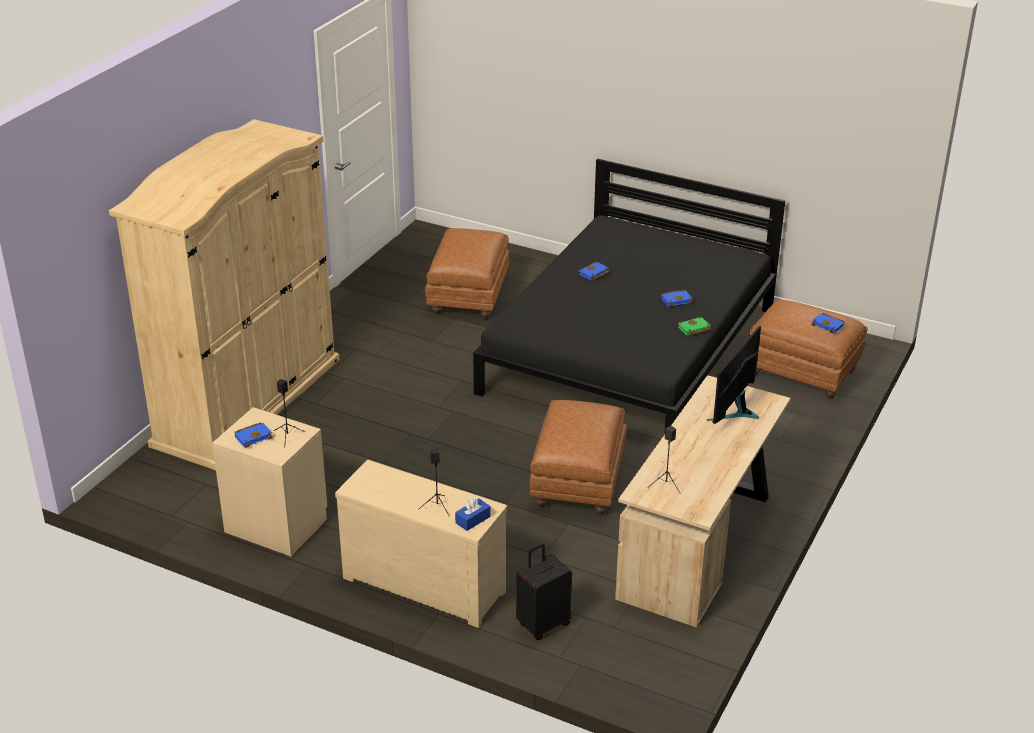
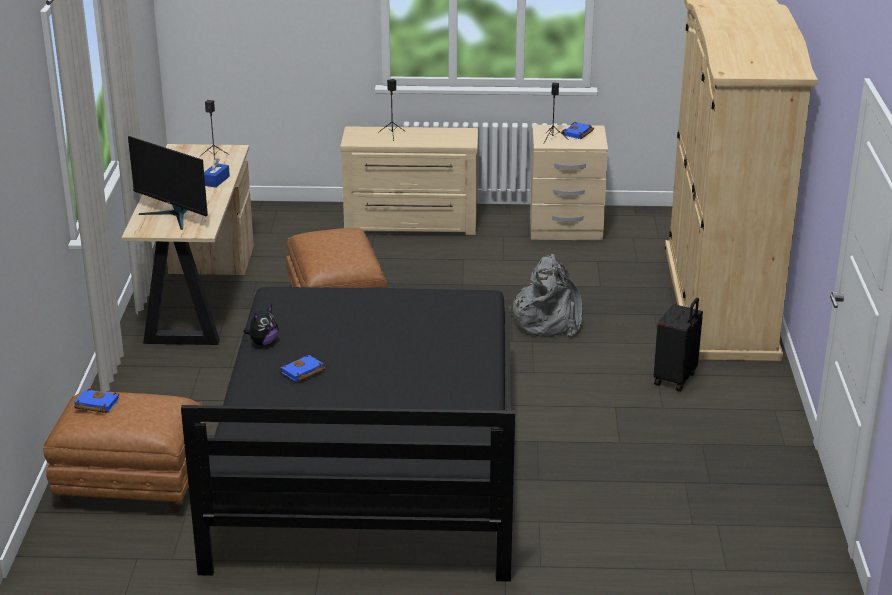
camera: 155 degrees right, 5 degrees down
brown ottoman [425,228,509,319] -> none
blue tissue box [455,497,491,531] -> blue tissue box moved to [204,158,230,188]
black suitcase [516,543,572,640] -> black suitcase moved to [654,298,703,391]
blue book [578,262,610,281] -> none
green book [678,317,711,336] -> plush toy [244,305,279,346]
monitor [707,326,761,424] -> monitor turned 120 degrees clockwise [128,136,208,230]
none -> grey backpack [509,254,582,337]

